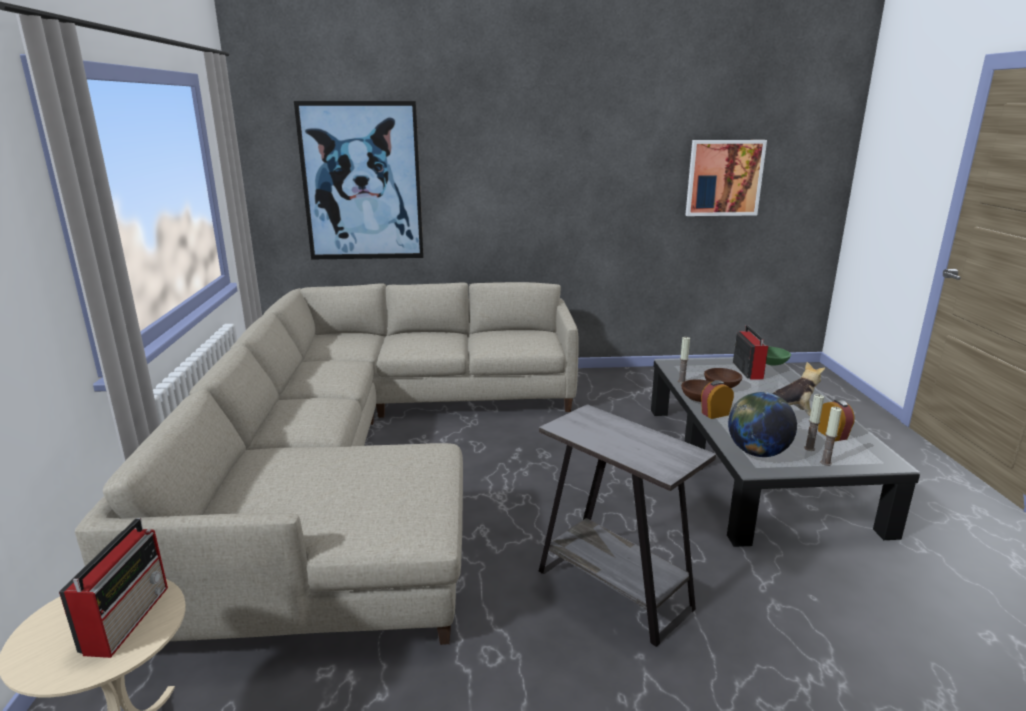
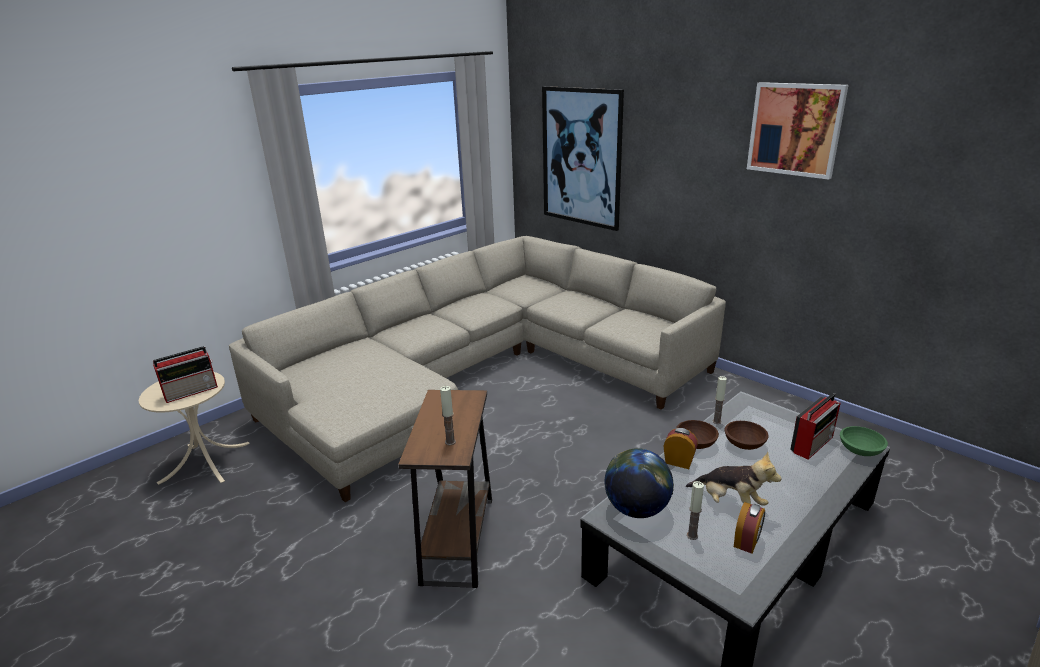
camera: 50 degrees right, 5 degrees up
grey side table [539,404,716,647] -> brown side table [398,390,492,588]
picture [685,140,767,216] -> picture moved to [747,82,848,180]
candle [820,407,842,466] -> candle moved to [440,386,456,445]

